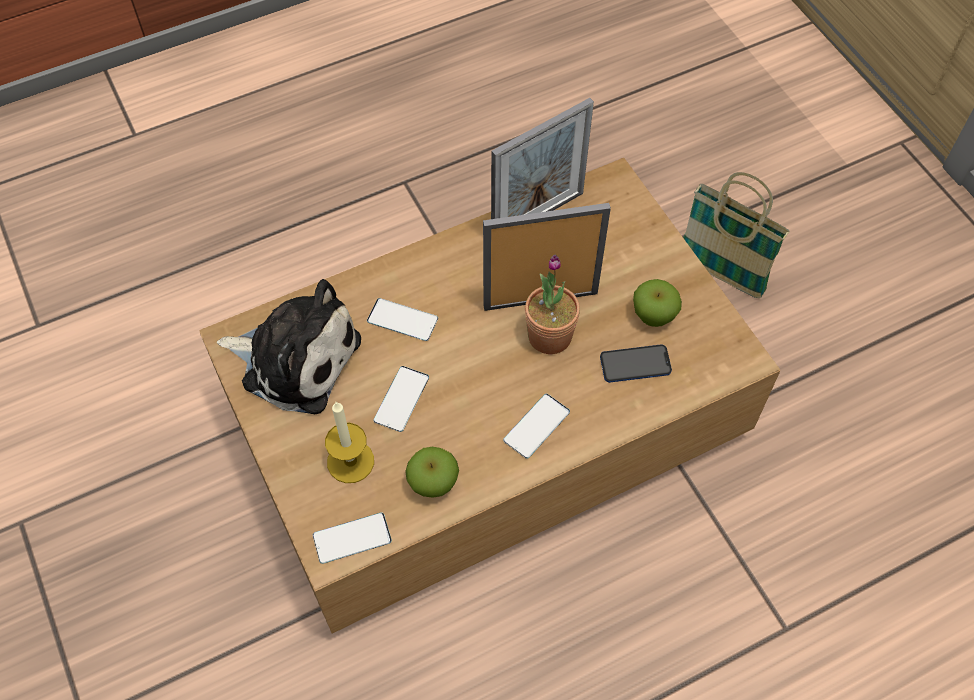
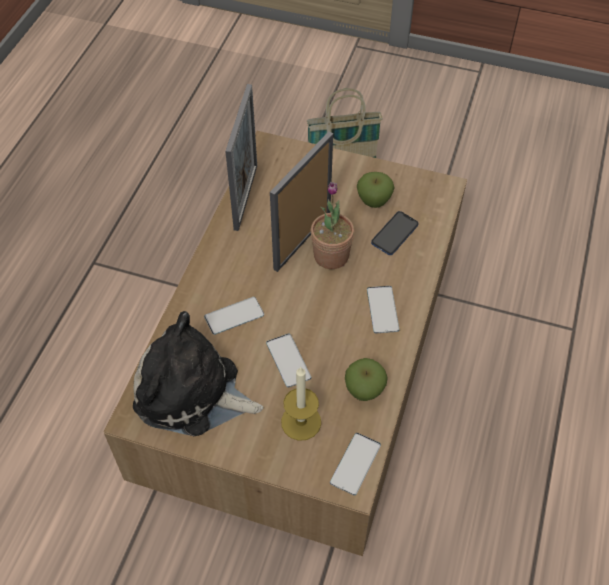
camera: 45 degrees left, 5 degrees down
plush toy [217,279,361,414] -> plush toy turned 135 degrees counterclockwise [133,311,263,436]

